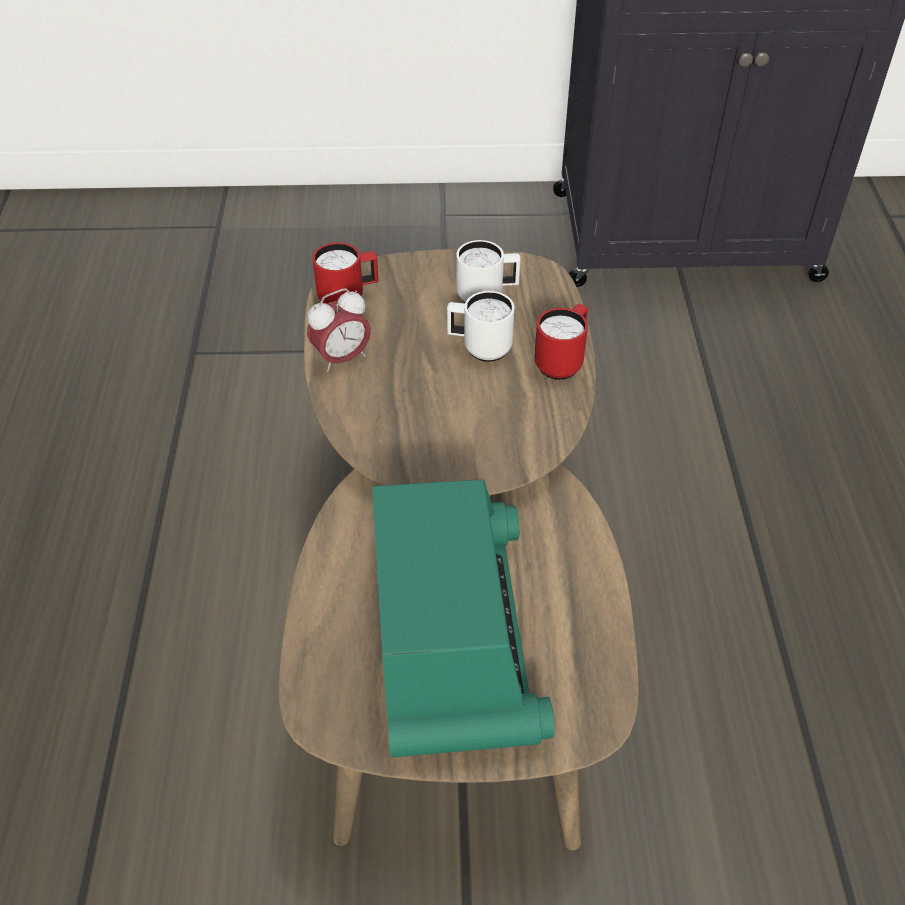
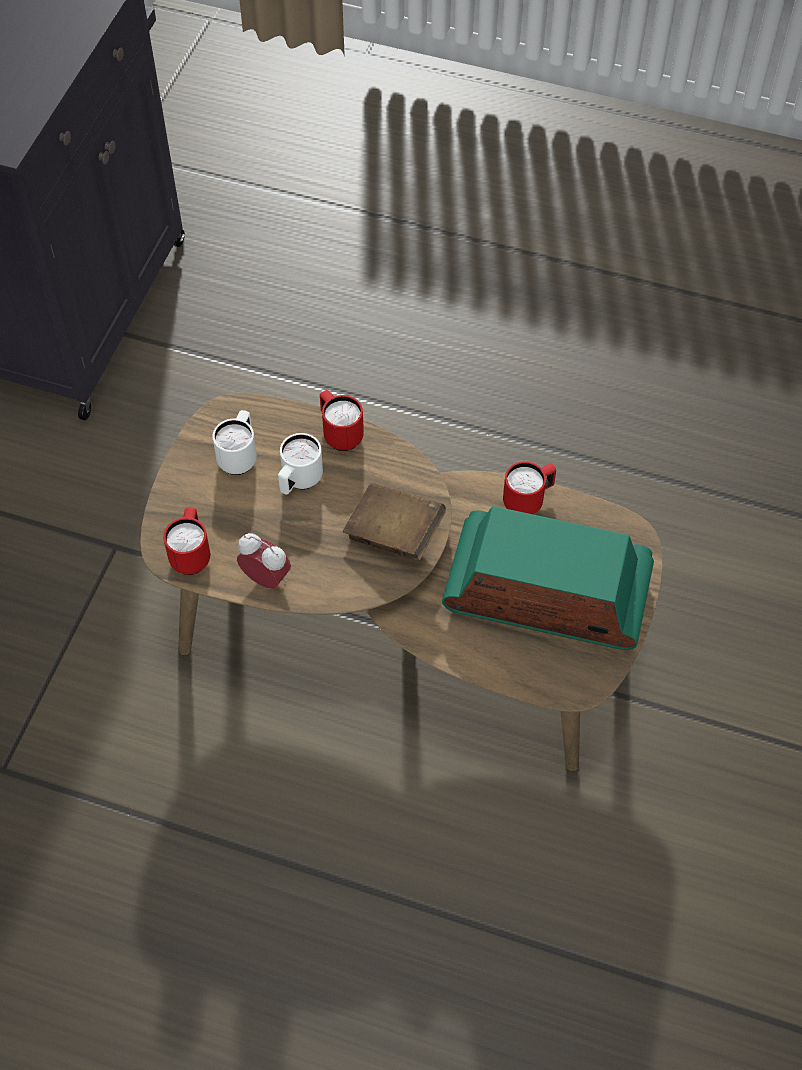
camera: 70 degrees left, 10 degrees up
alarm clock [307,288,371,372] -> alarm clock turned 45 degrees counterclockwise [237,533,291,589]
none -> brown book [343,483,446,561]
none -> red mug [503,461,556,514]

